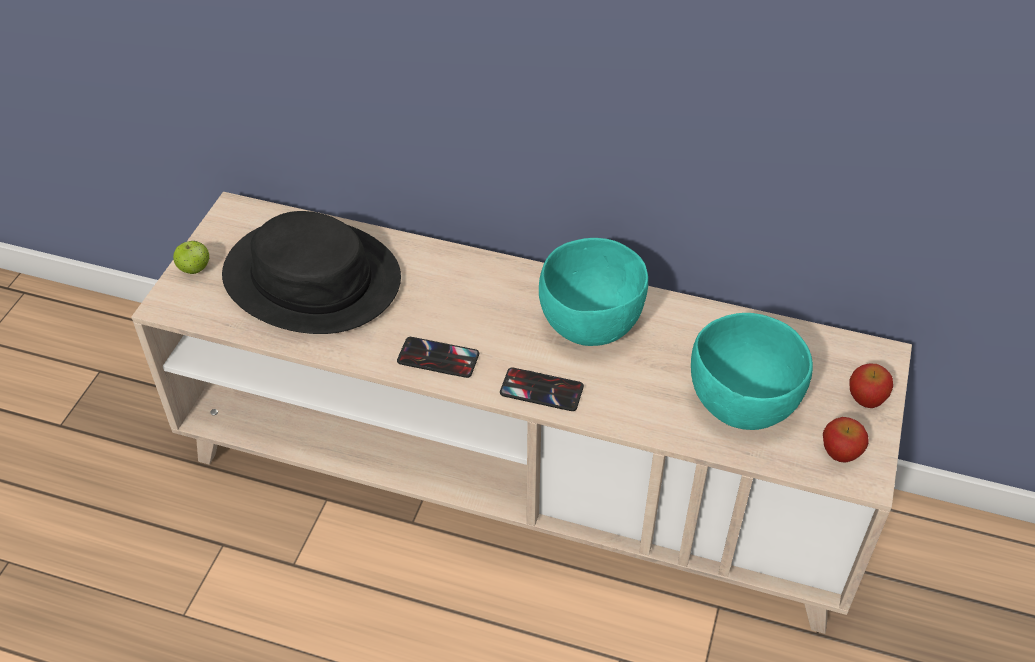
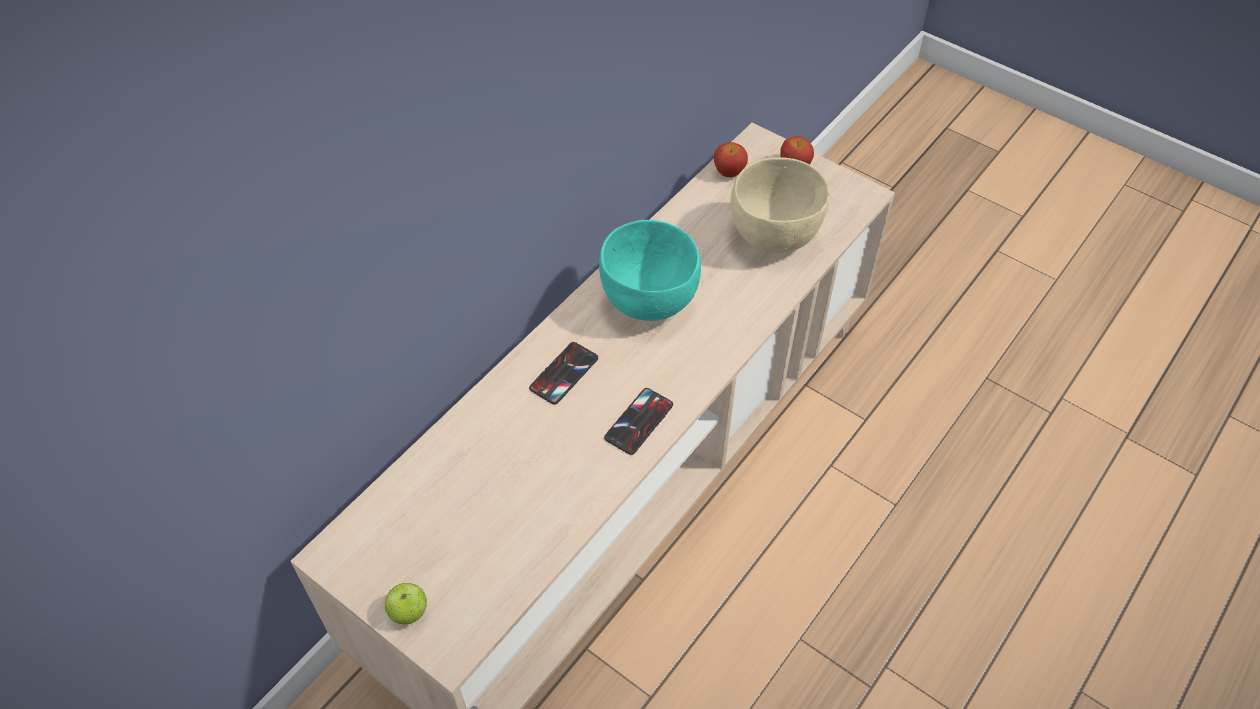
camera: 70 degrees left, 5 degrees up
black hat [222,211,401,334] -> none
phone [500,367,584,411] -> phone moved to [529,342,598,405]
turquoise bowl [691,313,813,430] -> beige bowl [730,157,830,253]
apple [823,417,869,463] -> apple moved to [714,142,748,177]

